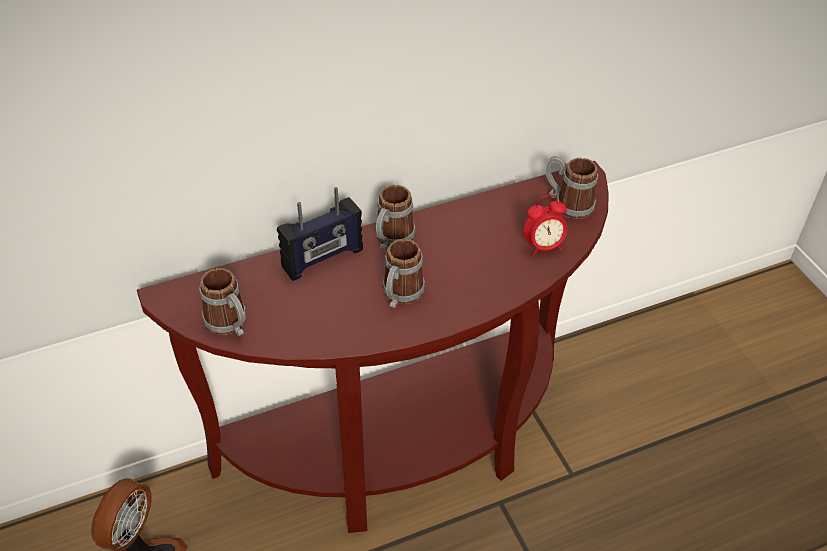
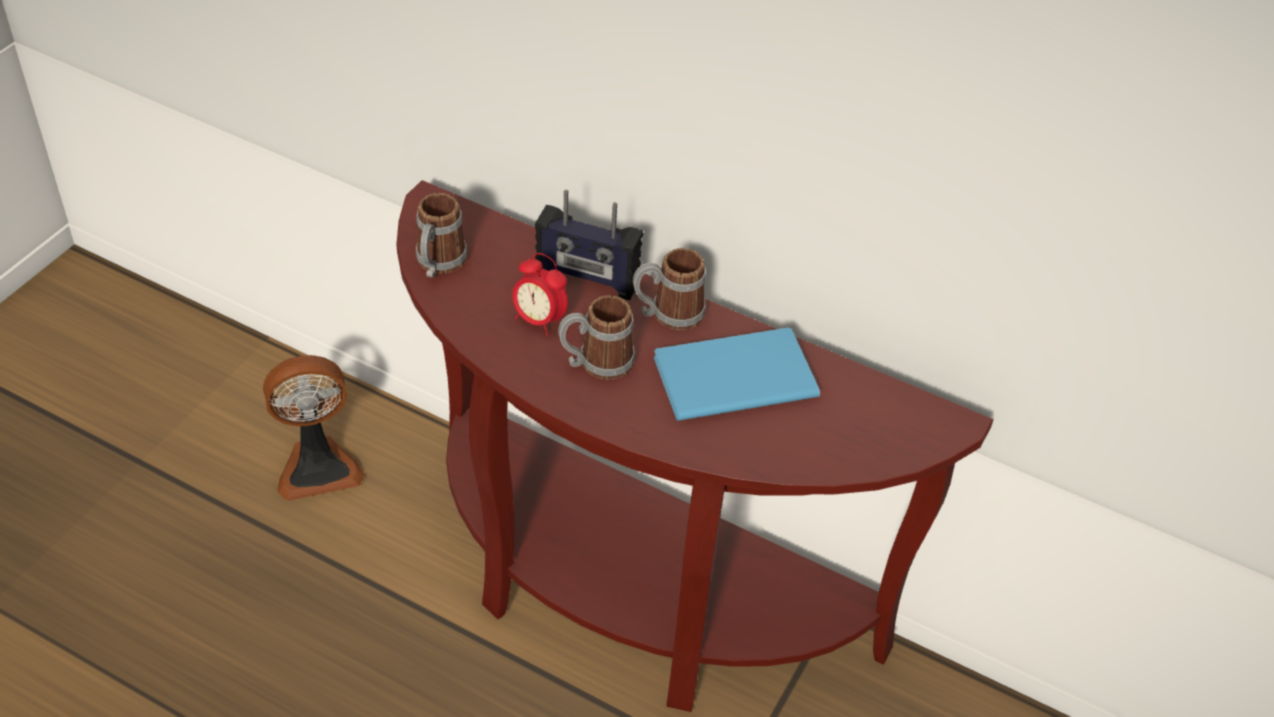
camera: 50 degrees right, 0 degrees up
alarm clock [523,195,567,256] -> alarm clock moved to [512,253,568,336]
mug [545,156,598,219] -> none
none -> blue book [654,327,820,421]

